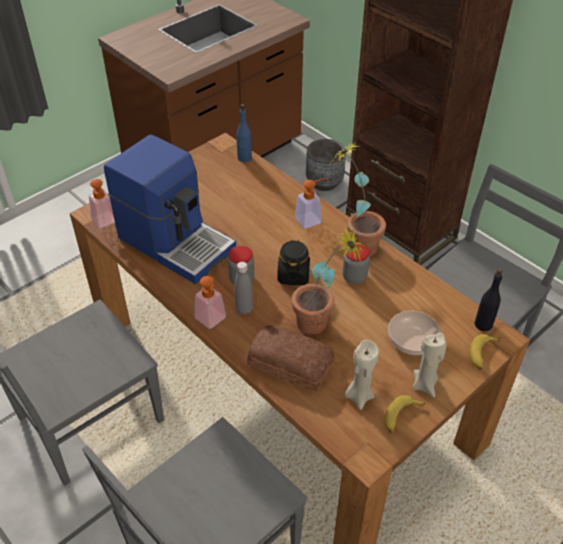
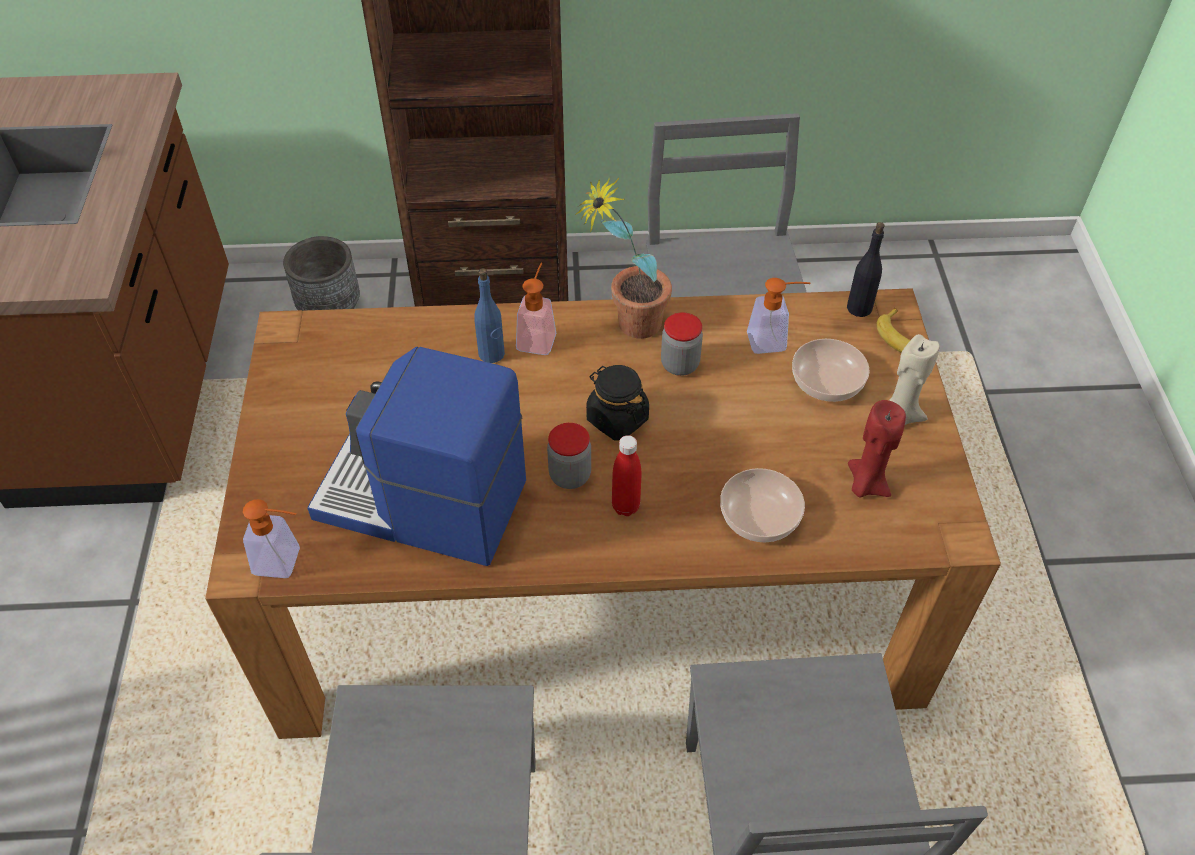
camera: 50 degrees left, 5 degrees up
coffee machine [104,135,236,284] -> coffee machine turned 150 degrees counterclockwise [307,347,526,566]
soap dispenser [195,276,226,329] -> soap dispenser moved to [747,278,810,354]
grey bottle [234,262,253,315] -> red bottle [612,435,641,516]
blue bottle [237,104,252,162] -> blue bottle moved to [474,268,505,363]
bread [247,325,335,392] -> bowl [720,468,805,542]
potted plant [292,226,365,334] -> none
beige candle [345,340,379,410] -> red candle [848,400,906,498]
banana [384,395,425,433] -> none

